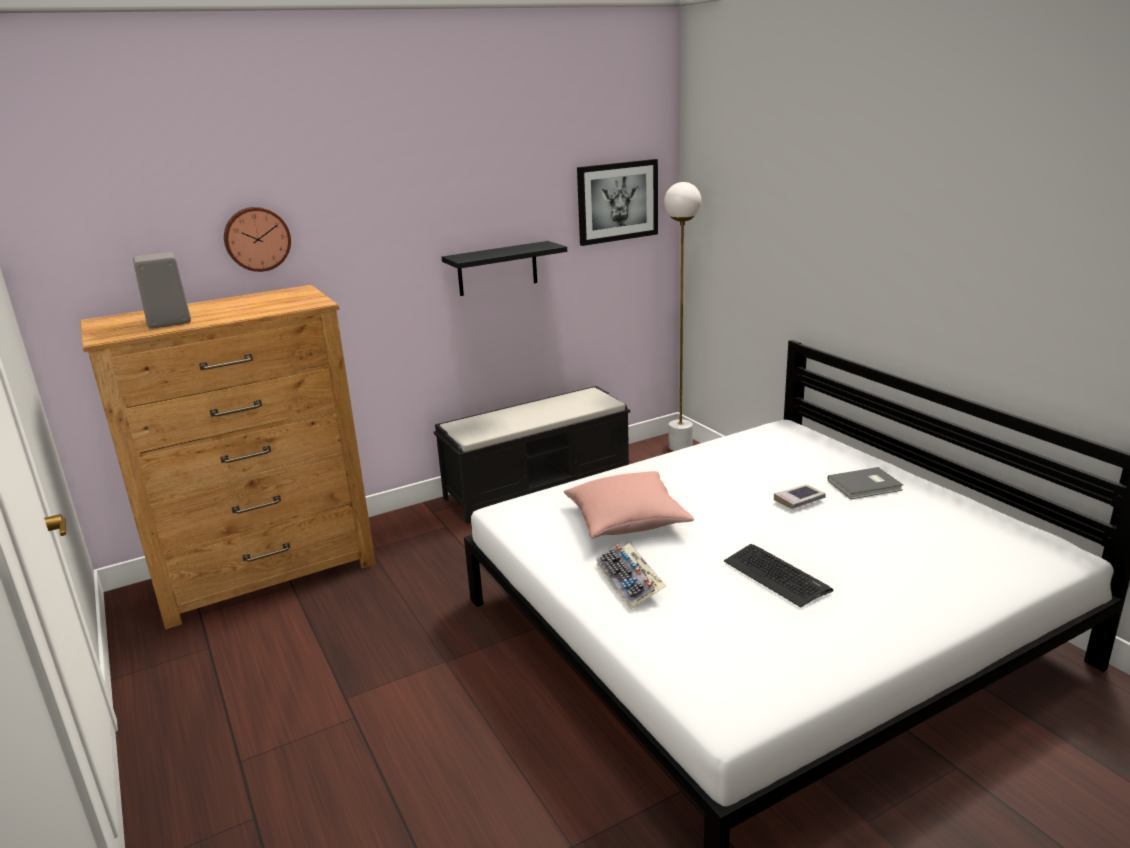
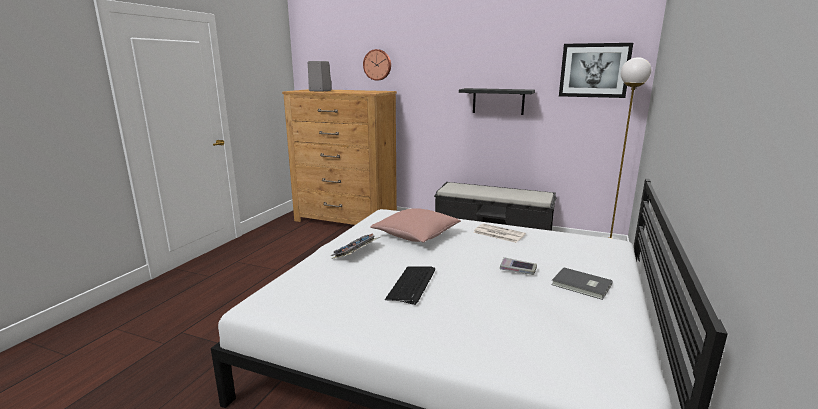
camera: 50 degrees right, 5 degrees down
none -> newspaper [473,224,526,243]

